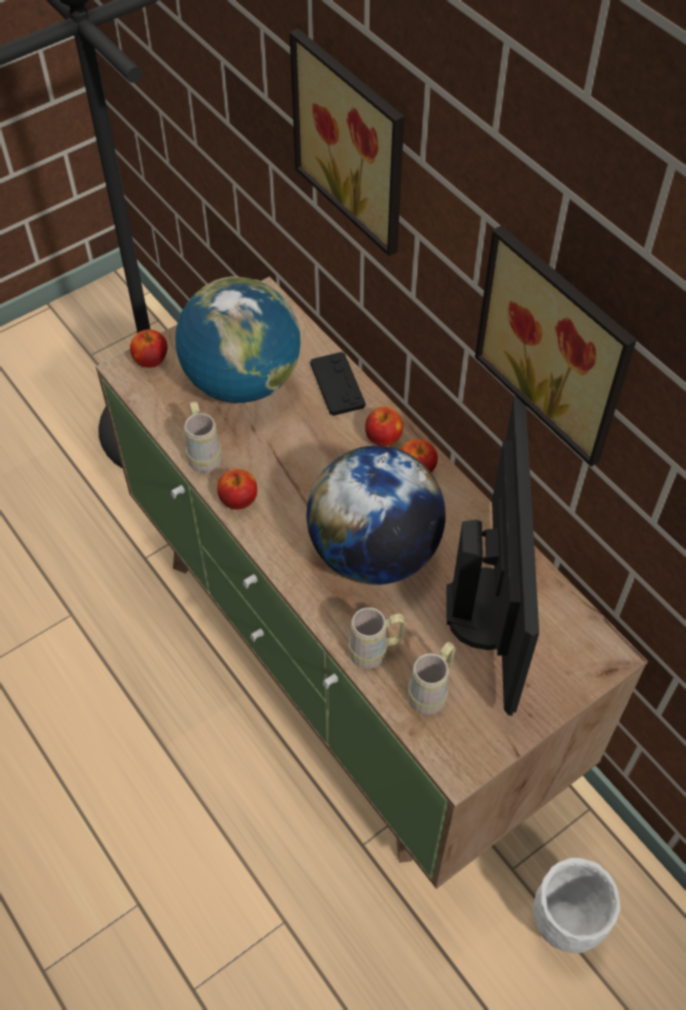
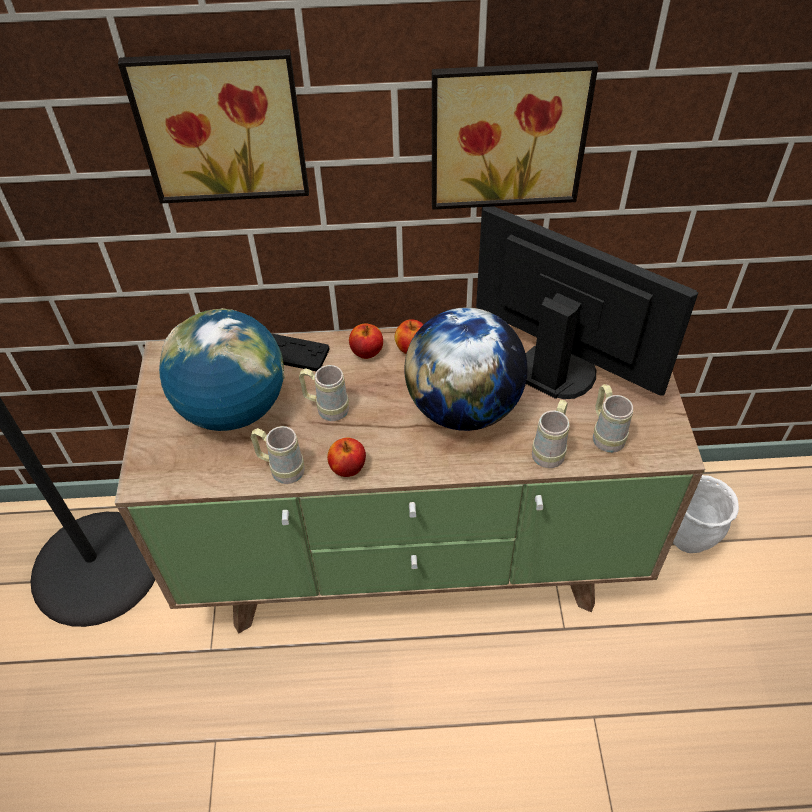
camera: 55 degrees left, 5 degrees down
apple [130,329,168,368] -> none
none -> beige mug [299,365,349,421]

